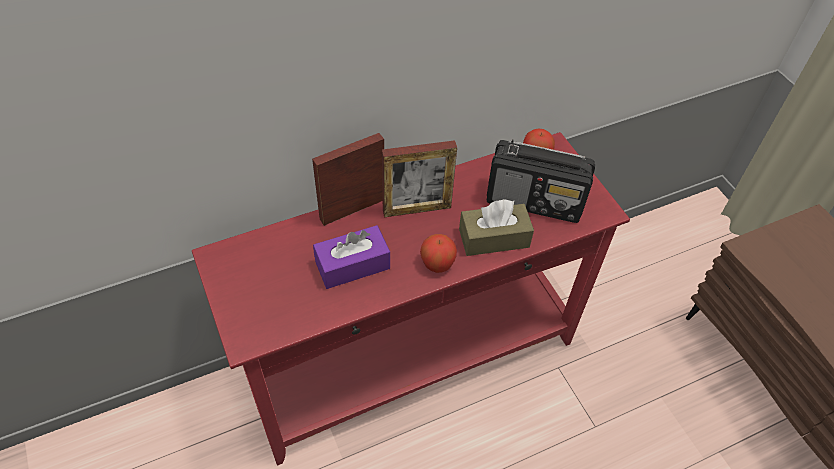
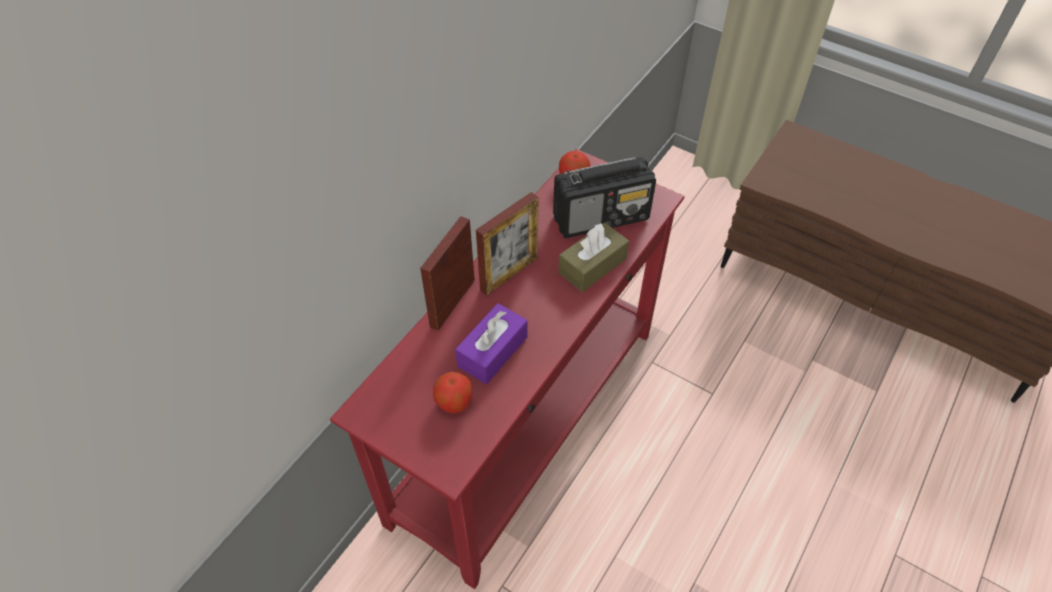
camera: 30 degrees left, 0 degrees up
apple [420,234,457,273] -> apple moved to [433,372,473,413]

